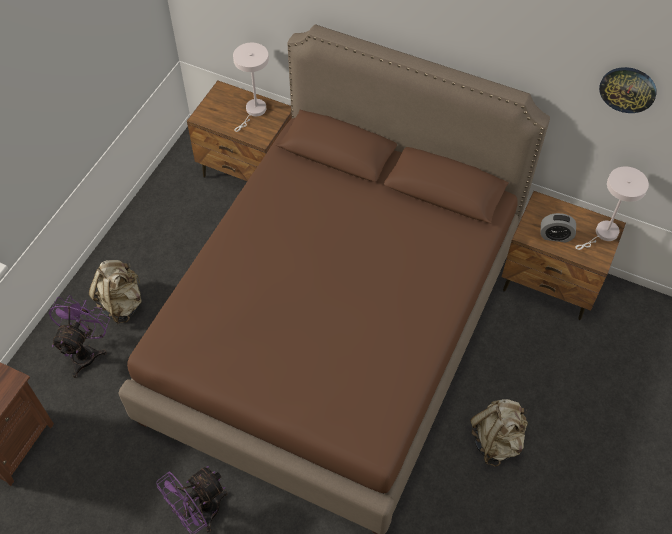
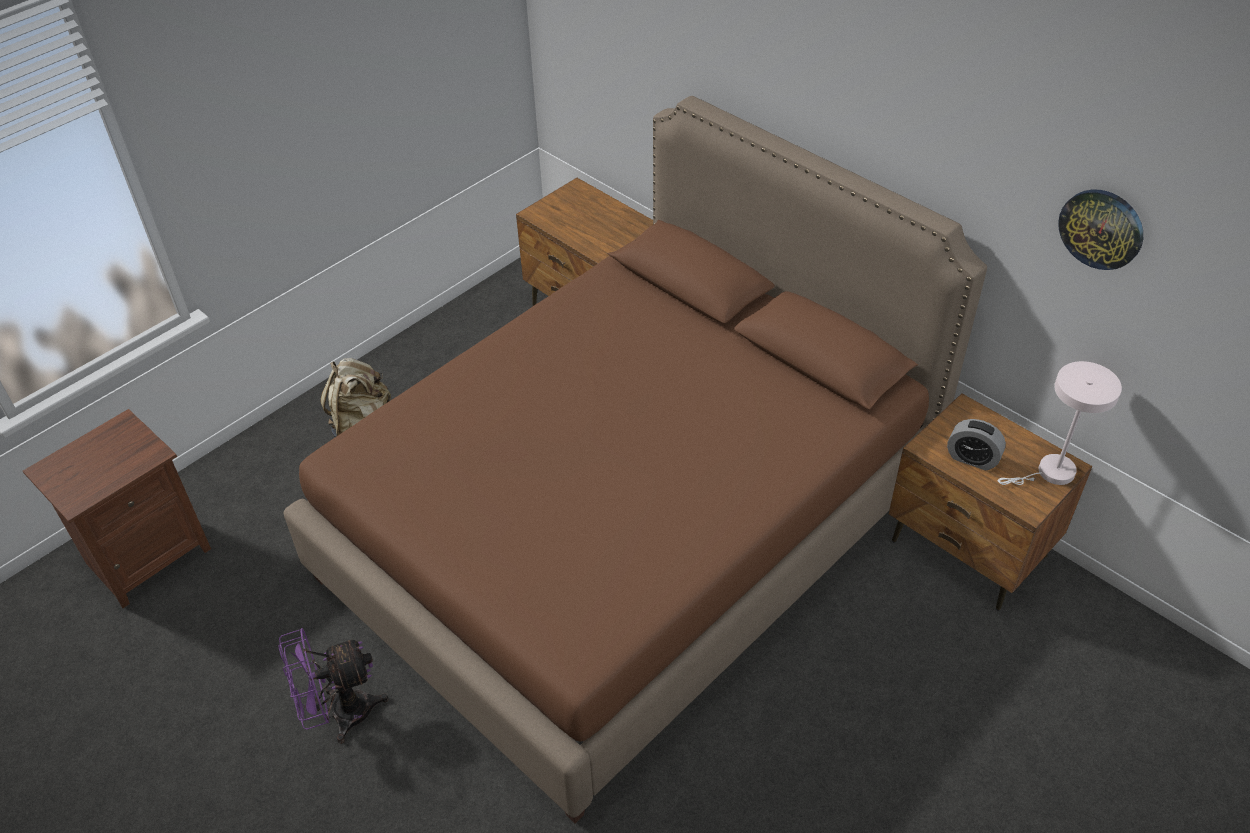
camera: 20 degrees right, 10 degrees down
purple fan [49,295,110,378] -> none
white table lamp [233,43,269,132] -> none
beige backpack [470,399,528,466] -> none

